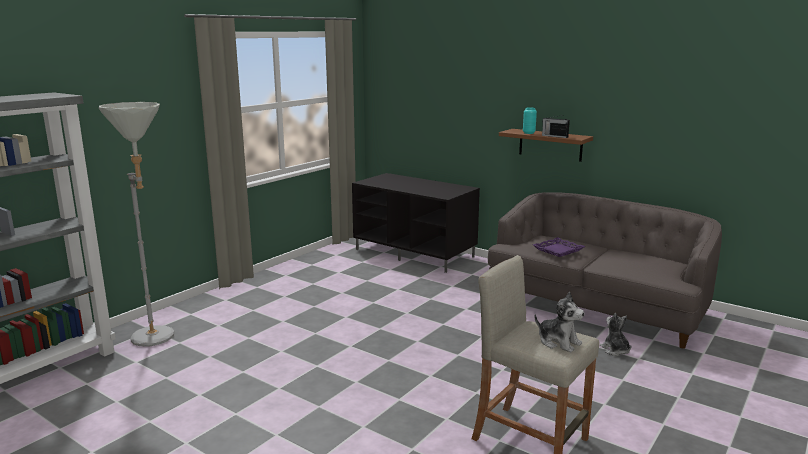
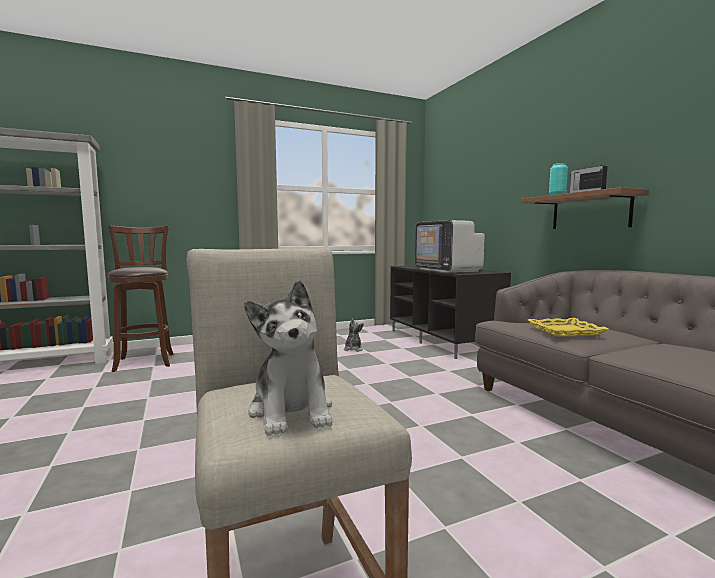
camera: 30 degrees right, 10 degrees down
grey floor lamp [99,102,174,347] -> brown stool [107,225,174,372]
purple tray [533,237,585,257] -> yellow tray [528,318,609,337]
plush toy [600,313,631,356] -> plush toy moved to [344,318,364,352]
none -> television [415,220,485,273]

